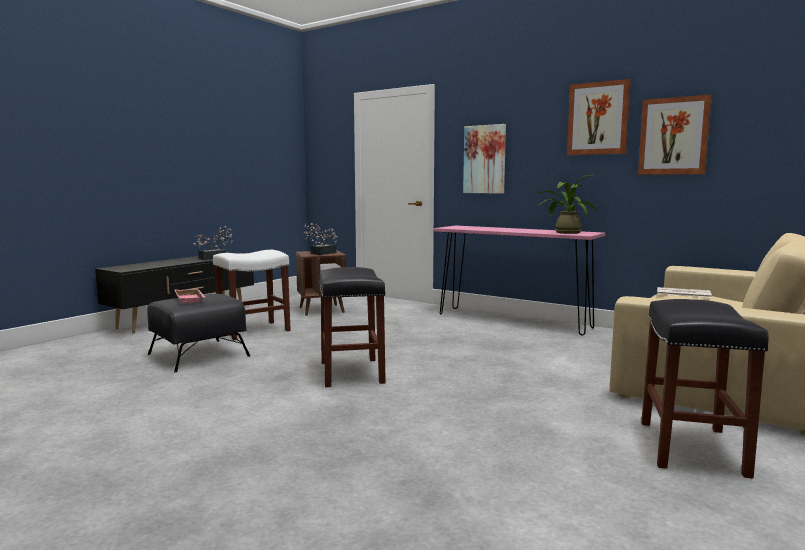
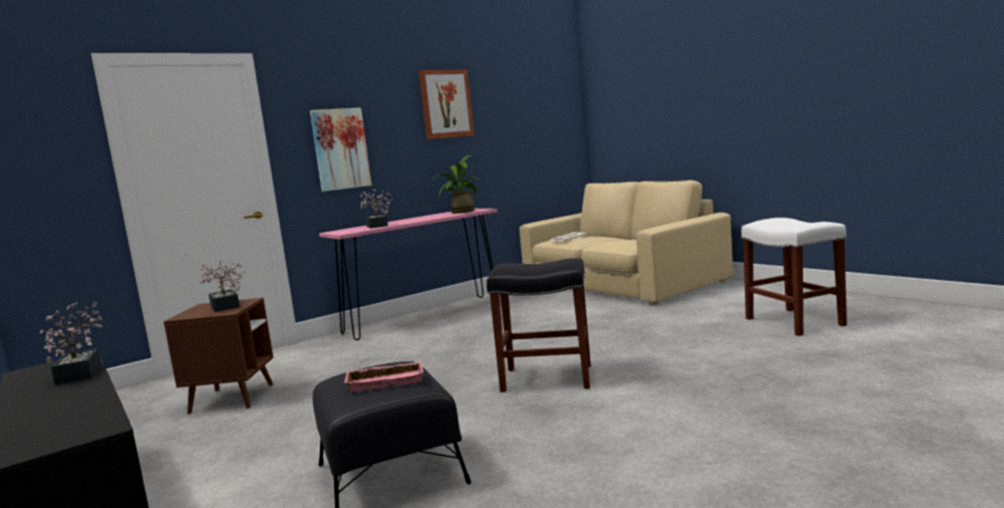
camera: 70 degrees left, 0 degrees up
white stool [213,250,291,340] -> white stool moved to [741,218,847,336]
picture [638,95,712,175] -> none
black stool [641,299,769,479] -> none
none -> potted plant [360,189,393,228]

